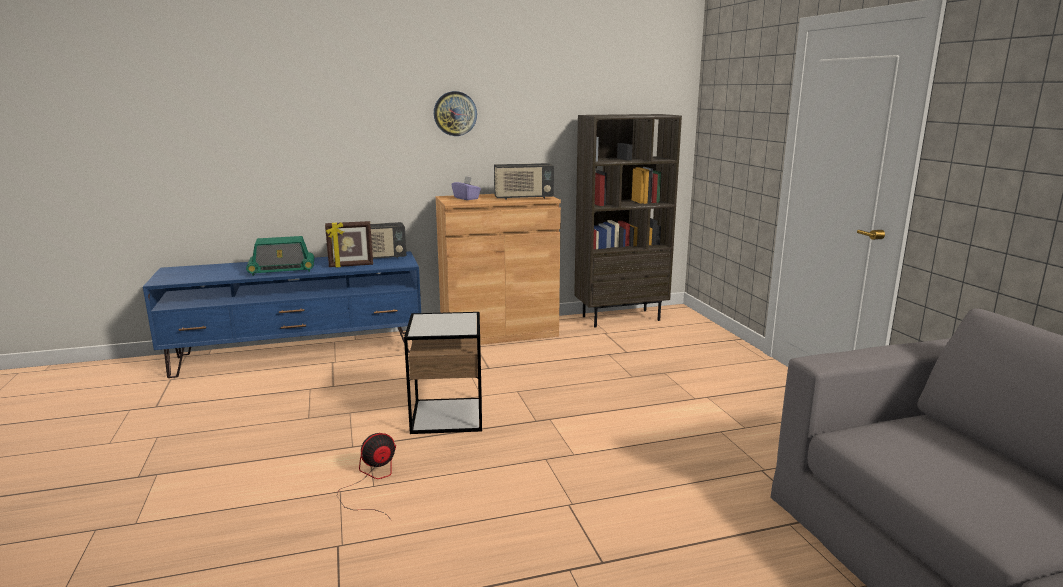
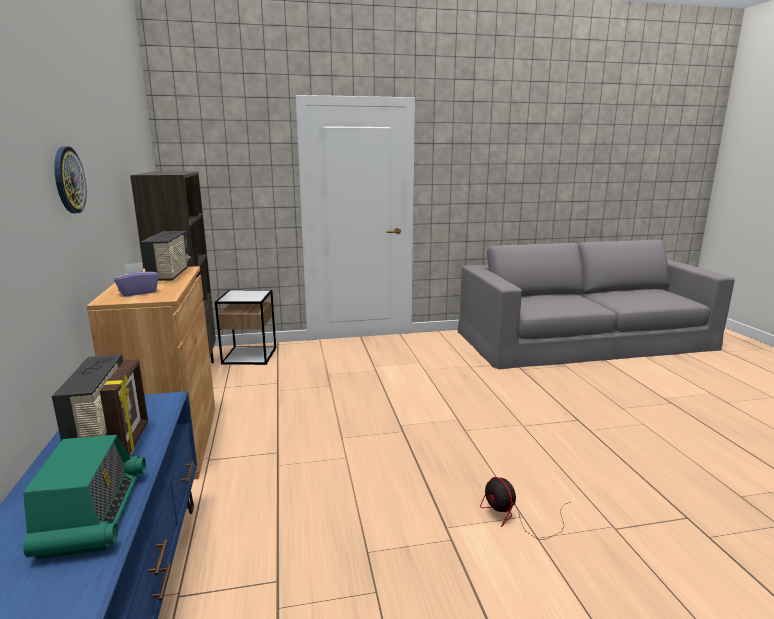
camera: 85 degrees left, 0 degrees up
side table [404,312,482,434] -> side table moved to [215,290,276,365]

